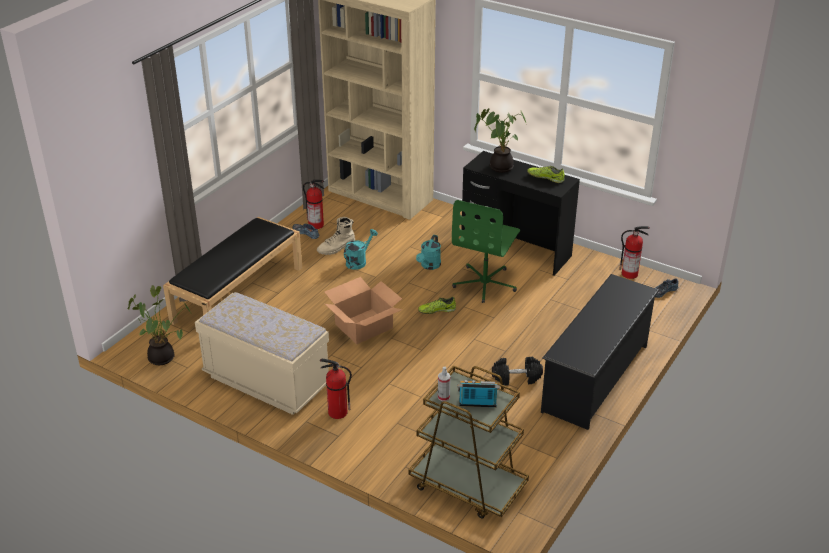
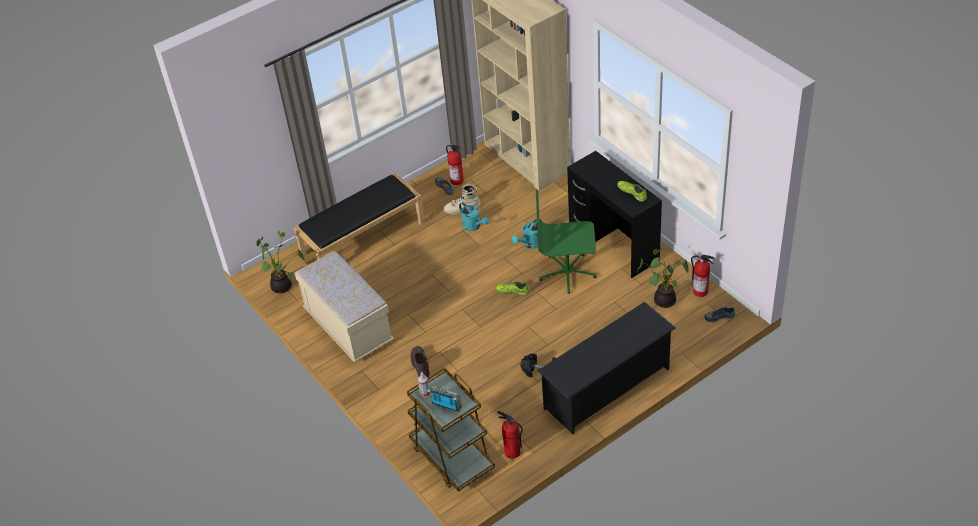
camera: 25 degrees right, 10 degrees up
fire extinguisher [320,359,352,419] -> fire extinguisher moved to [497,411,523,458]
cardboard box [325,277,403,344] -> none
turquoise watering can [344,229,378,270] -> turquoise watering can turned 75 degrees clockwise [459,202,489,231]
green office chair [452,200,520,303] -> green office chair turned 45 degrees clockwise [536,189,597,294]
potted plant [474,108,526,173] -> potted plant moved to [637,248,689,308]
none -> brown boot [411,346,430,378]

